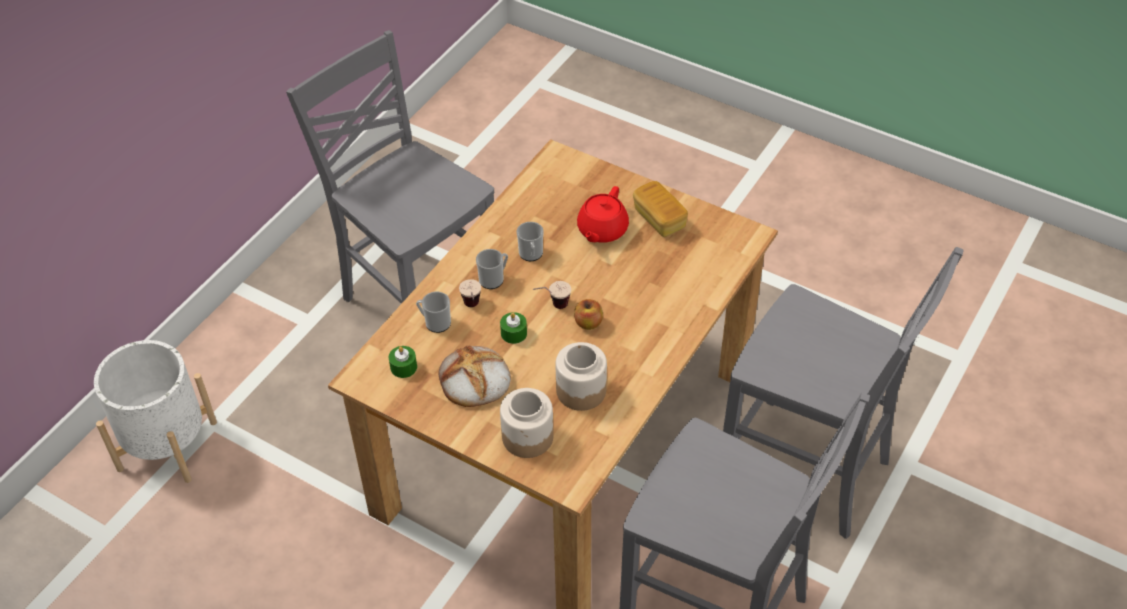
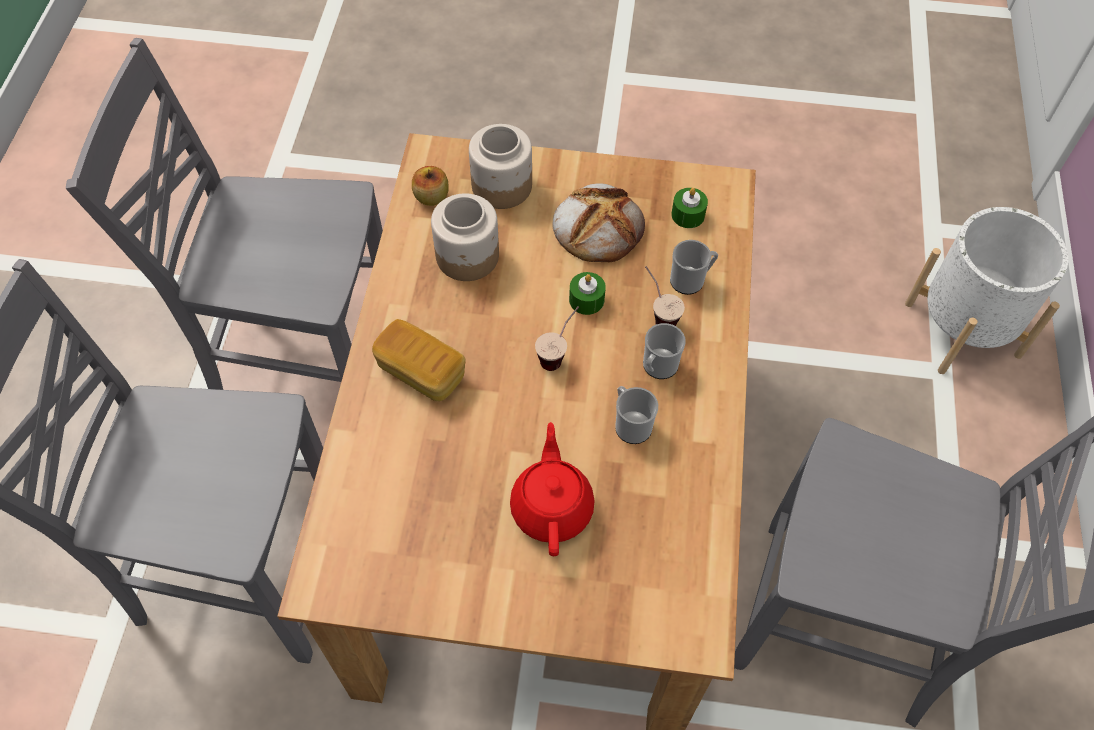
camera: 155 degrees right, 10 degrees up
apple [574,299,603,330] -> apple moved to [412,166,449,206]
bread [633,181,688,237] -> bread moved to [372,319,465,401]

